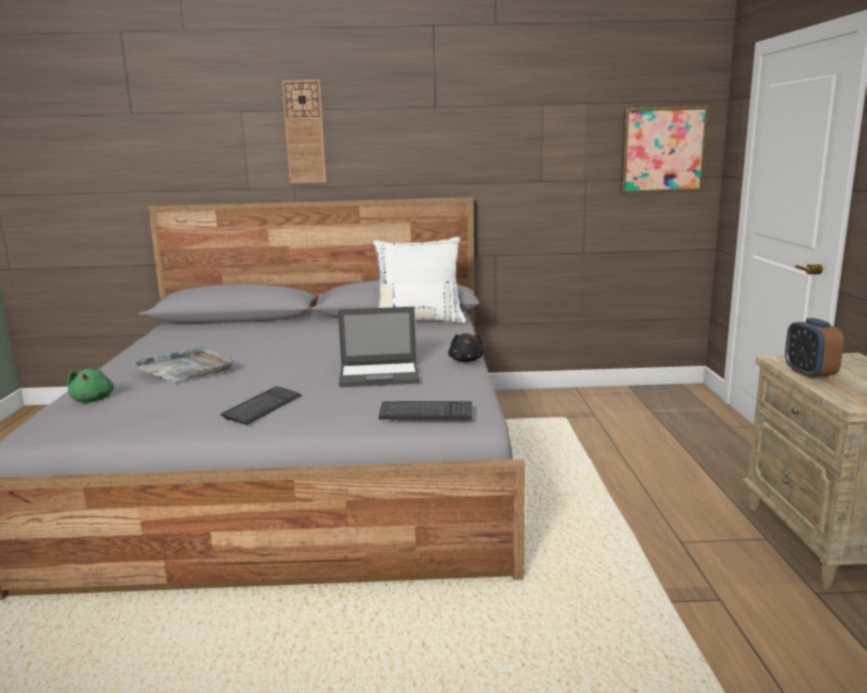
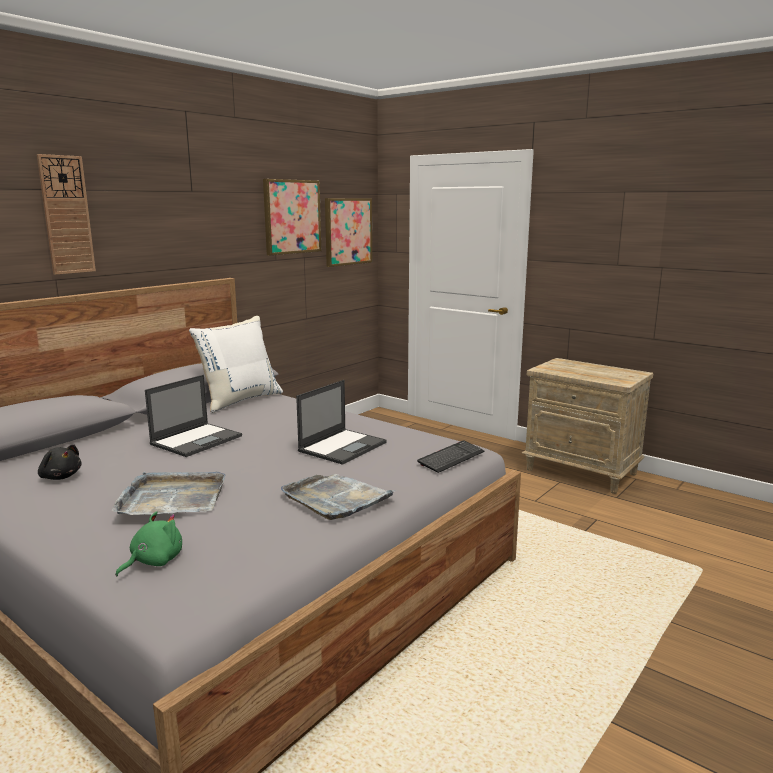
camera: 50 degrees left, 0 degrees up
green plush toy [67,369,114,403] -> green plush toy turned 75 degrees counterclockwise [115,511,182,577]
keyboard [221,386,302,425] -> grey tray [281,474,396,520]
black plush toy [448,333,484,362] -> black plush toy moved to [38,445,82,480]
alarm clock [785,318,844,379] -> none
none -> laptop [145,375,242,457]
none -> picture [263,179,322,255]

